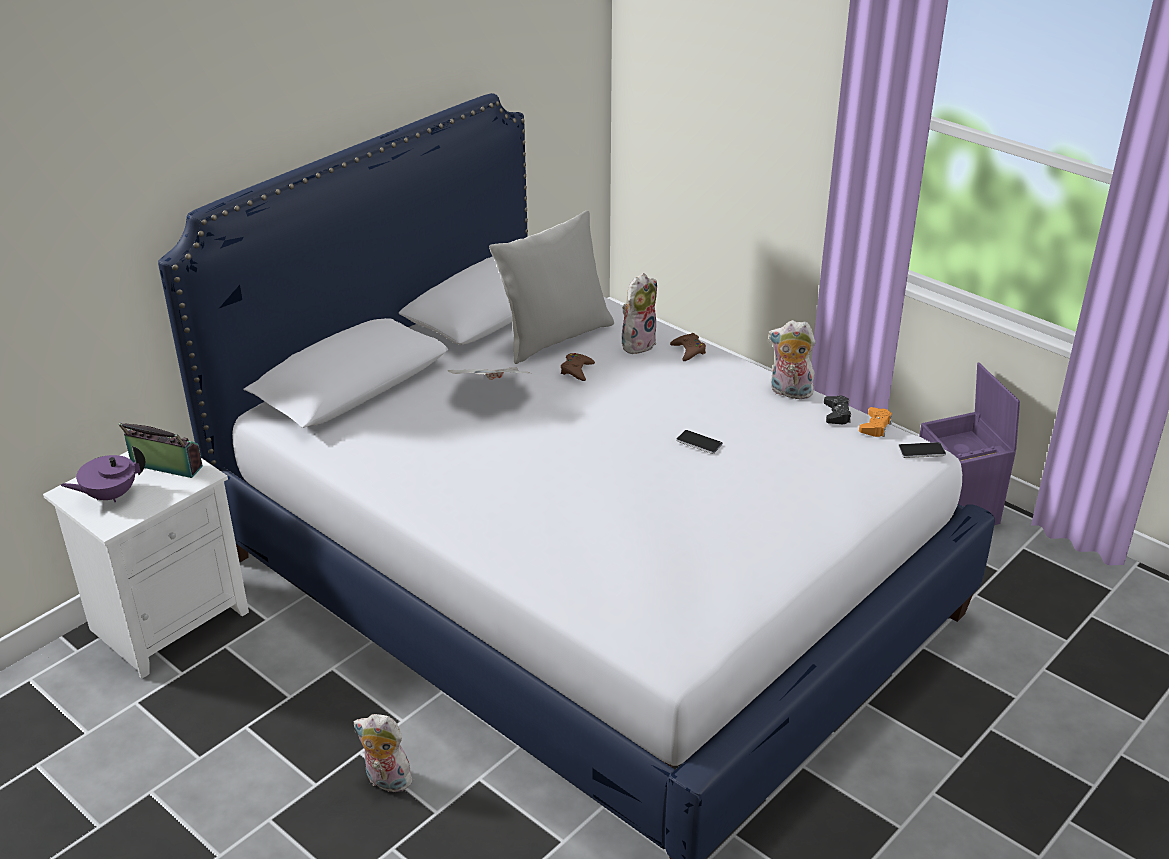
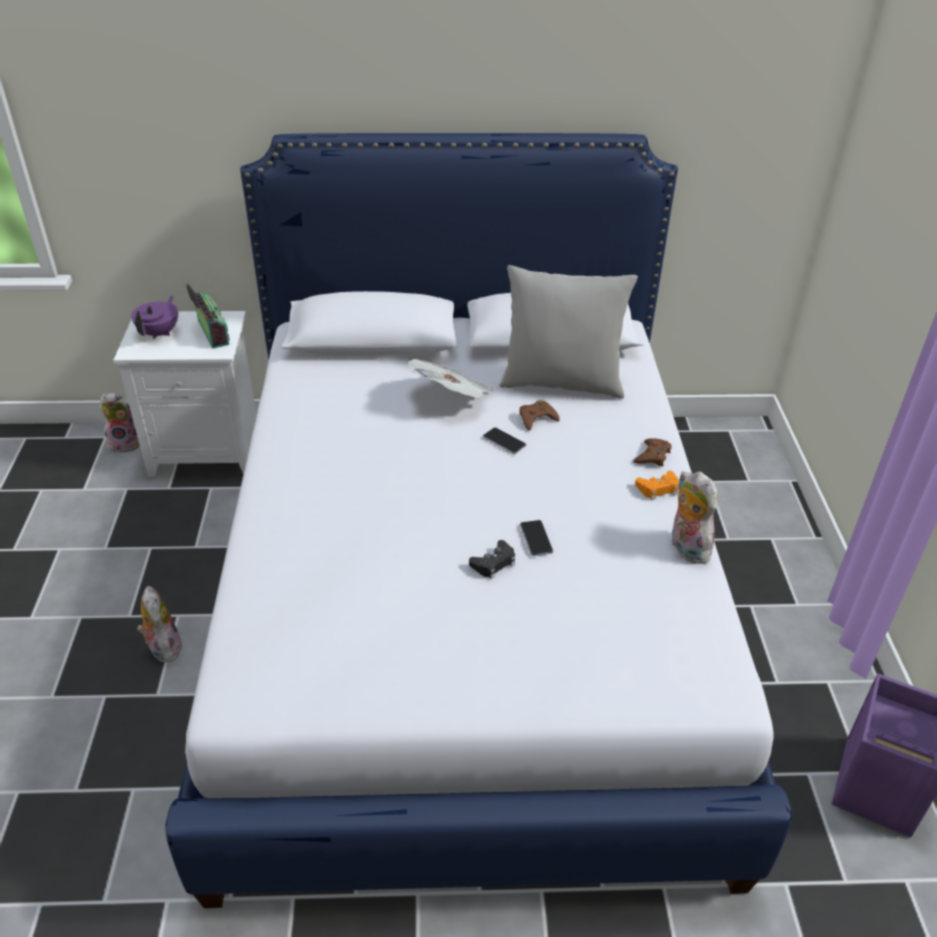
camera: 45 degrees right, 5 degrees up
purple teapot [60,446,145,502] -> purple teapot turned 90 degrees clockwise [131,296,178,339]
plush toy [622,273,657,354] -> plush toy moved to [100,392,140,453]
black game controller [824,395,851,424] -> black game controller moved to [469,540,515,579]
orange game controller [859,407,892,437] -> orange game controller moved to [635,471,679,500]
phone [898,442,946,458] -> phone moved to [483,427,526,454]

